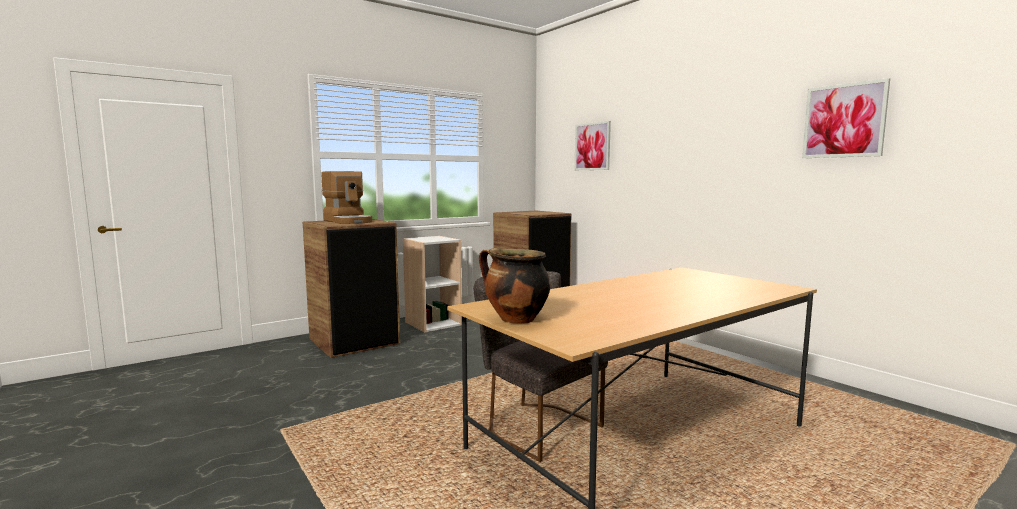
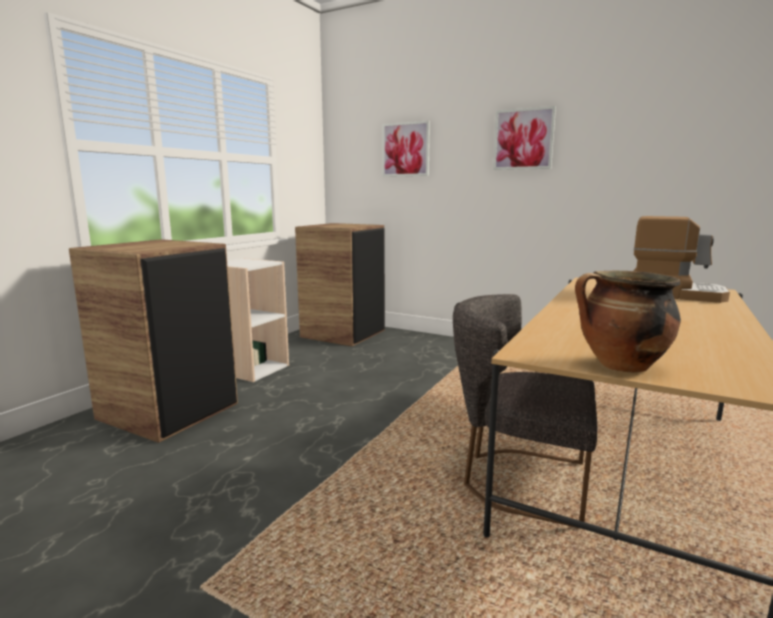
camera: 25 degrees left, 5 degrees up
coffee machine [322,171,372,224] -> coffee machine moved to [633,216,730,303]
picture [802,78,890,158] -> picture moved to [493,106,556,170]

